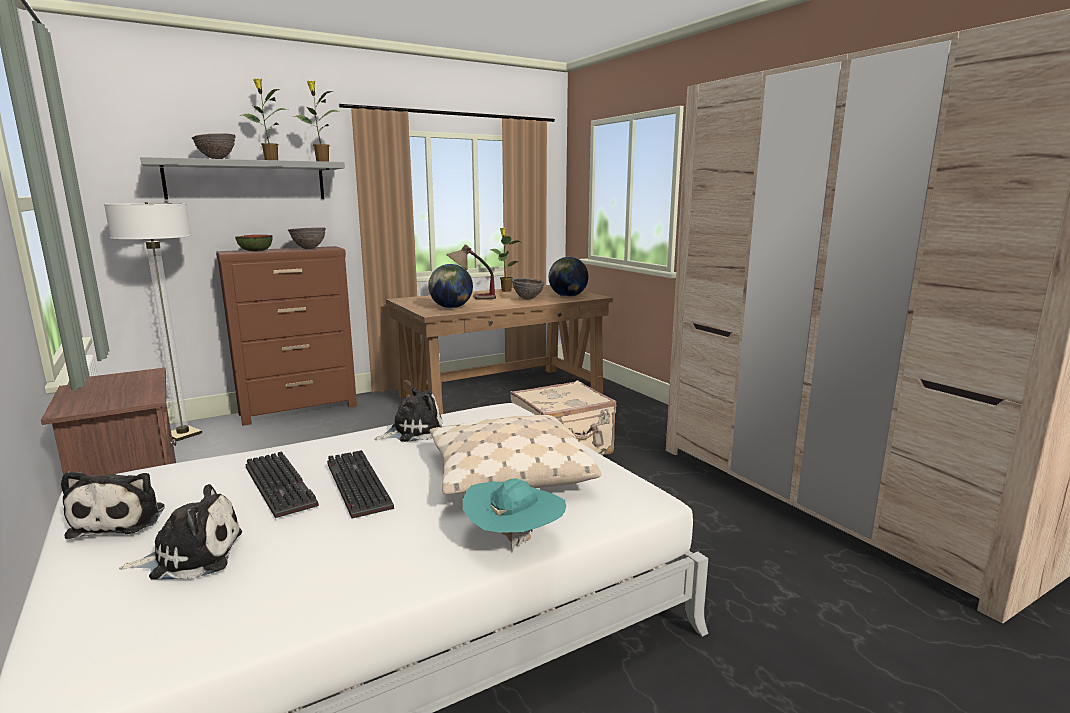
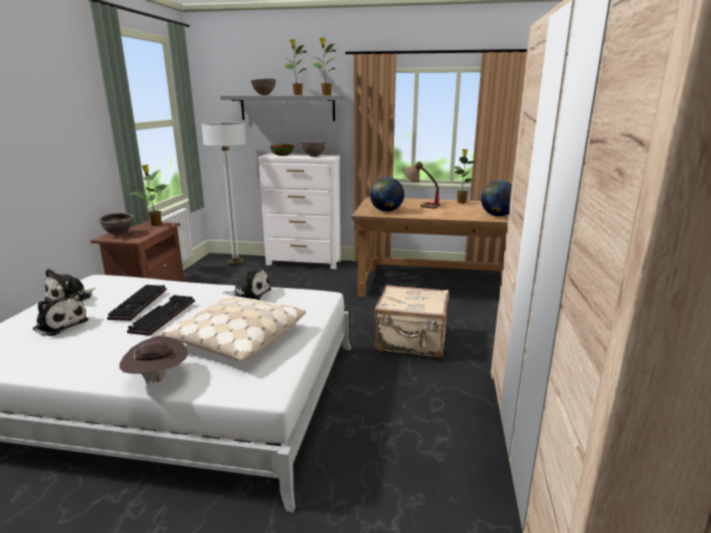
camera: 40 degrees right, 5 degrees up
brown dresser [216,246,357,426] -> white dresser [258,154,341,269]
turquoise hat [463,479,566,551] -> brown hat [119,336,188,384]
brown bowl [512,278,545,300] -> brown bowl moved to [99,212,134,235]
none -> potted plant [130,165,170,226]

